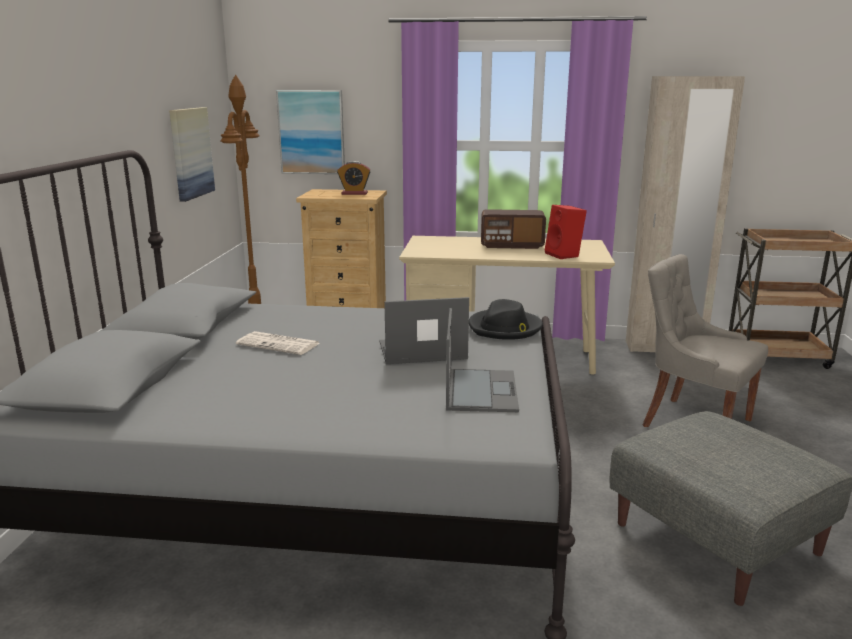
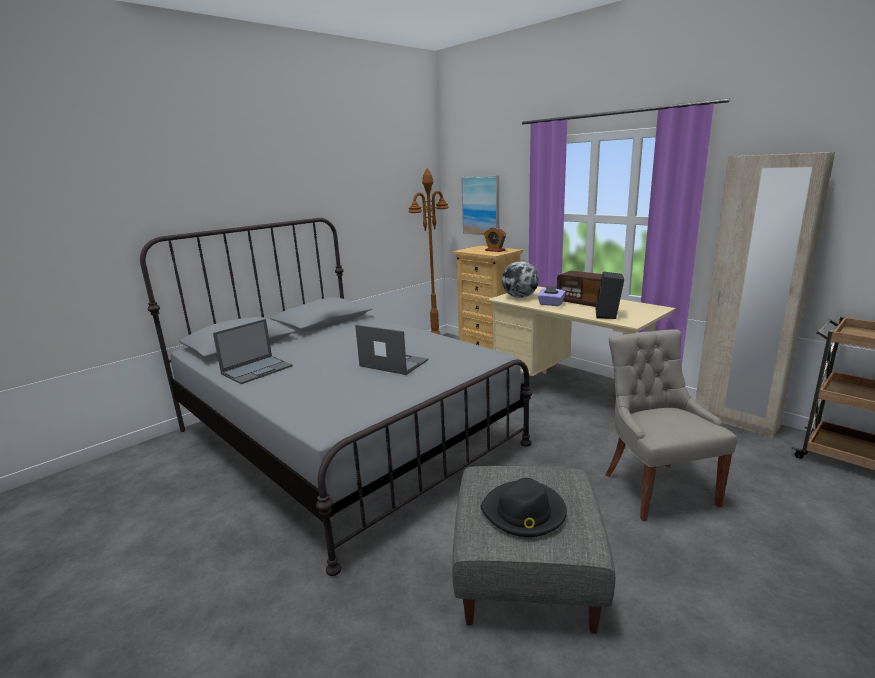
camera: 40 degrees right, 0 degrees up
picture [169,107,215,202] -> none
newspaper [236,331,320,355] -> none
laptop [446,308,519,412] -> laptop moved to [213,319,293,384]
black hat [469,299,543,340] -> black hat moved to [480,478,567,537]
red speaker [545,205,587,259] -> black speaker [595,272,624,319]
none -> globe [502,261,539,298]
none -> purple tissue box [537,286,566,306]

